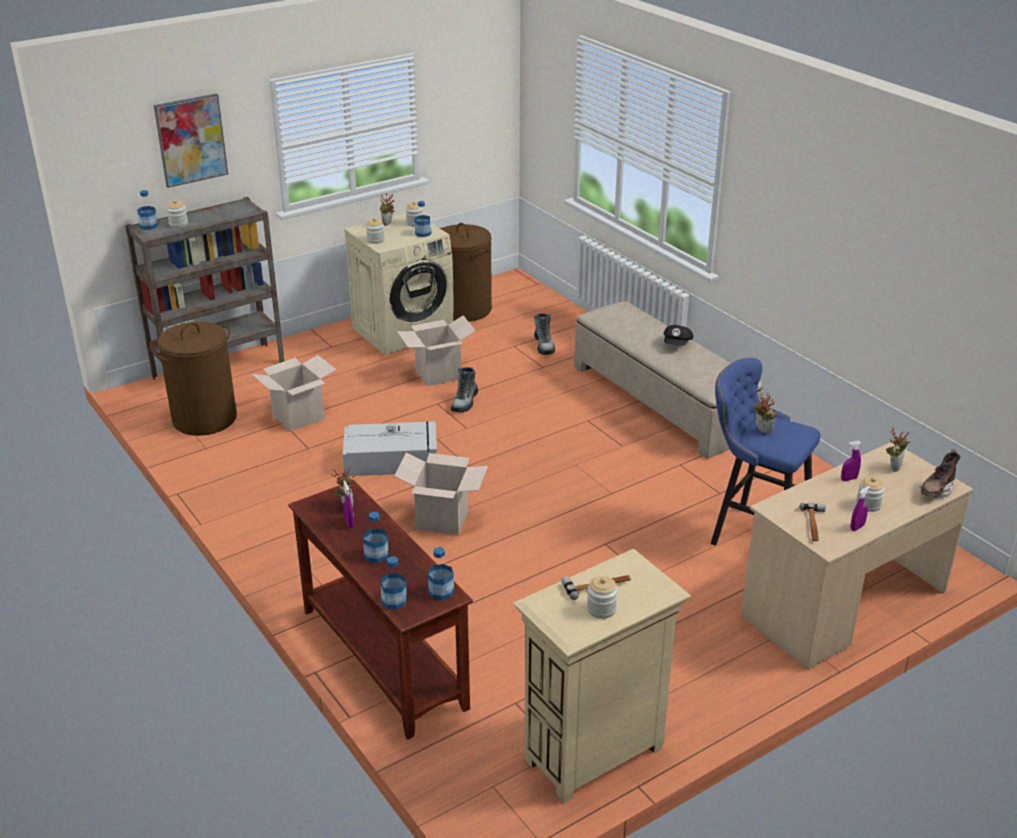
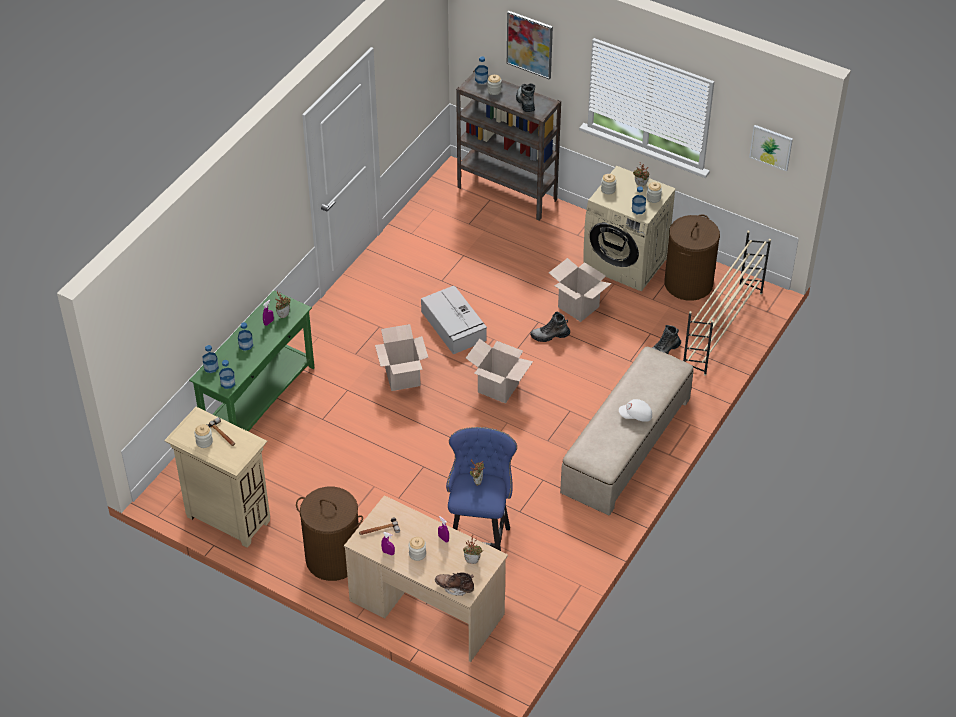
camera: 65 degrees right, 15 degrees up
brown laundry basket [154,322,237,436] -> brown laundry basket moved to [296,487,363,581]
cardboard box [252,355,337,432] -> cardboard box moved to [466,339,533,403]
brown console table [288,480,473,740] -> green console table [189,291,314,432]
black cap [663,325,693,346] -> white cap [619,399,652,422]
none -> boot [516,83,535,112]
none -> beige shoe rack [683,231,771,376]
none -> picture [749,125,793,171]

